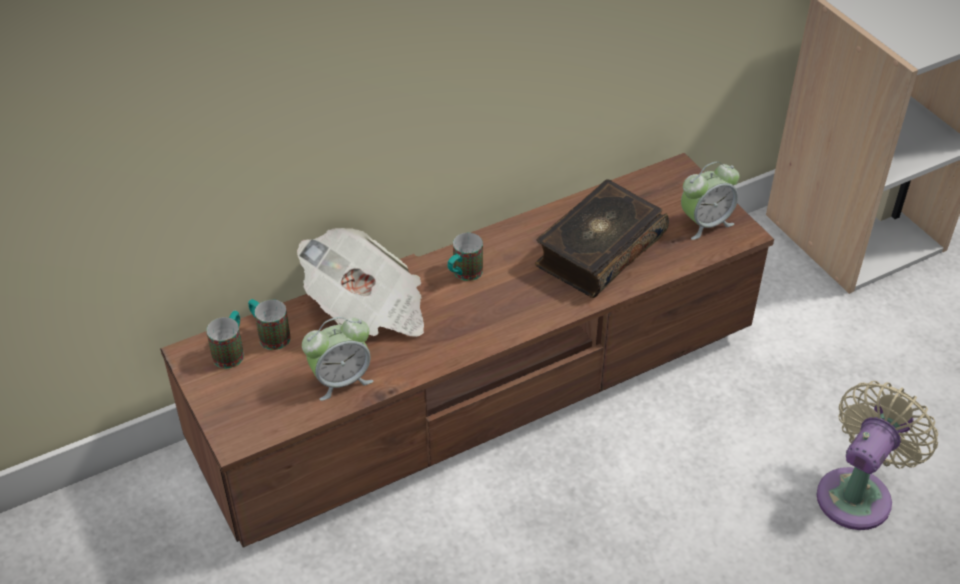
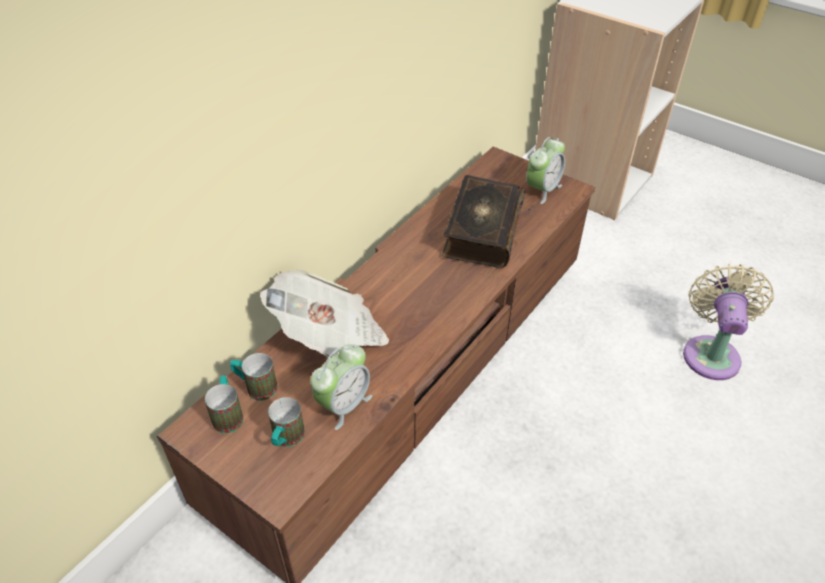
camera: 25 degrees left, 0 degrees up
mug [448,233,483,281] -> mug moved to [268,397,305,447]

